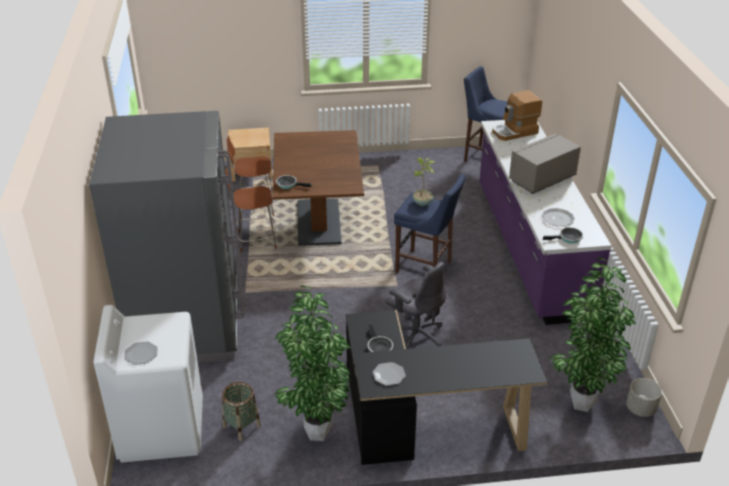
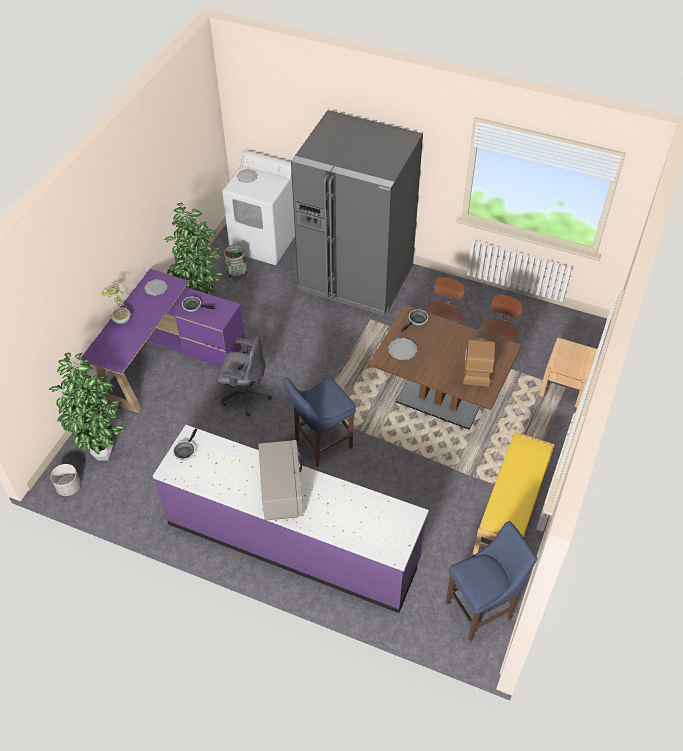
camera: 120 degrees right, 15 degrees up
black desk [346,310,547,465] -> purple desk [80,269,245,413]
grey office chair [386,262,446,349] -> grey office chair turned 150 degrees counterclockwise [217,336,272,417]
potted plant [413,157,436,206] -> potted plant moved to [101,284,131,324]
coffee machine [492,90,542,141] -> coffee machine moved to [463,338,495,387]
plate [542,208,575,227] -> plate moved to [388,338,417,360]
none -> yellow bench [473,432,554,554]

